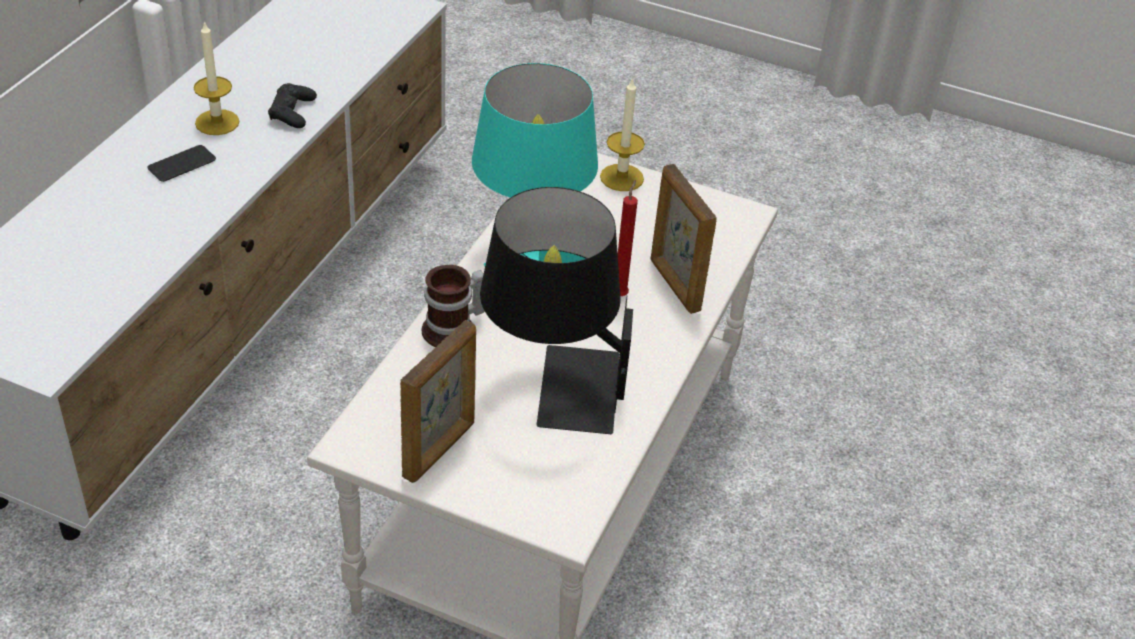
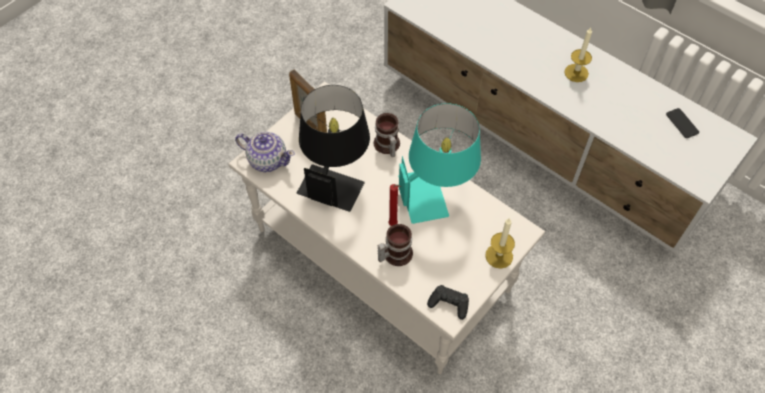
camera: 110 degrees right, 15 degrees up
phone [147,145,216,182] -> phone moved to [666,108,699,138]
black game controller [268,83,317,128] -> black game controller moved to [427,285,469,320]
picture frame [650,164,717,314] -> mug [378,224,413,266]
none -> teapot [235,132,295,172]

